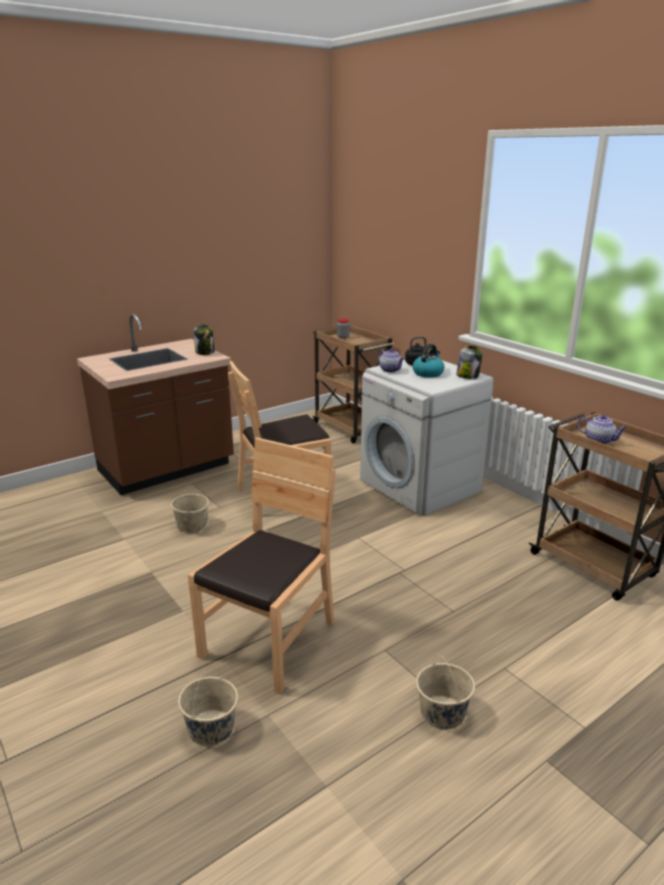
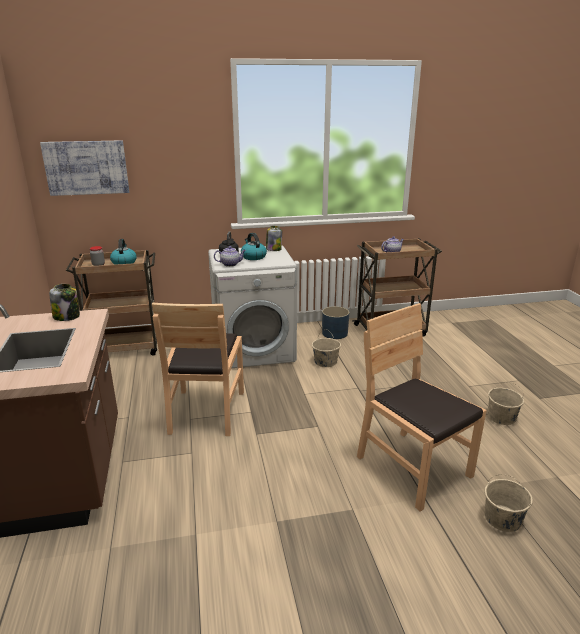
camera: 65 degrees left, 0 degrees up
beige bucket [171,484,209,533] -> beige bucket moved to [312,331,341,367]
none -> picture [40,140,129,196]
none -> kettle [110,239,137,265]
none -> blue planter [322,306,349,339]

